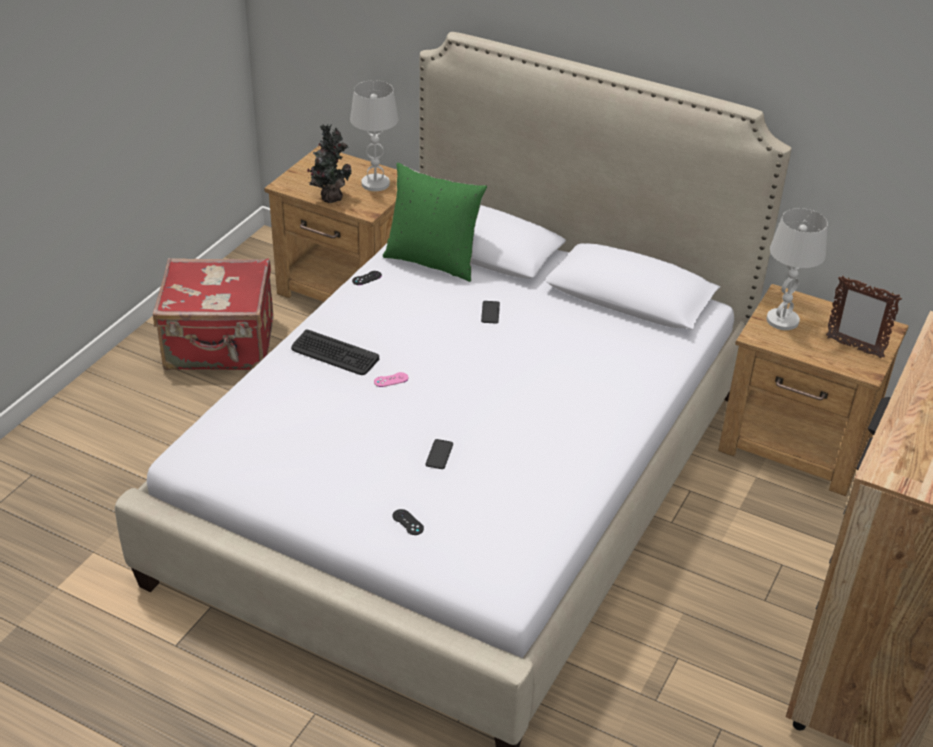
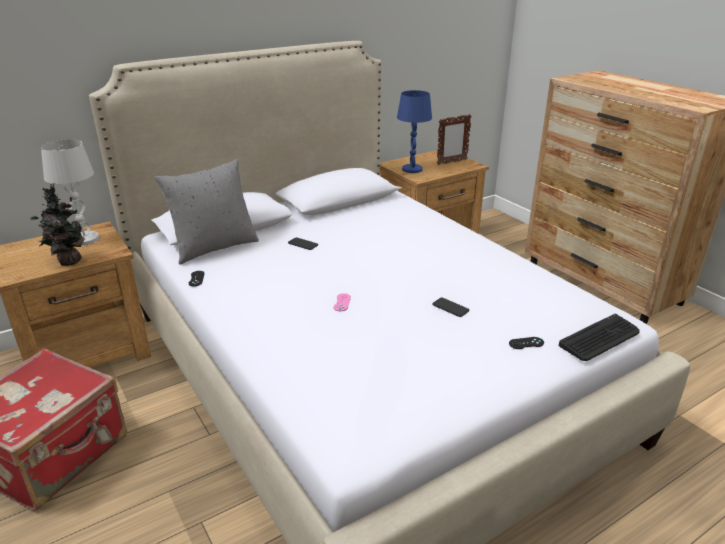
camera: 60 degrees left, 10 degrees down
keyboard [291,330,379,375] -> keyboard moved to [559,314,640,361]
green pillow [383,163,487,282] -> grey pillow [154,159,259,265]
white table lamp [767,208,828,330] -> blue table lamp [397,90,432,173]

